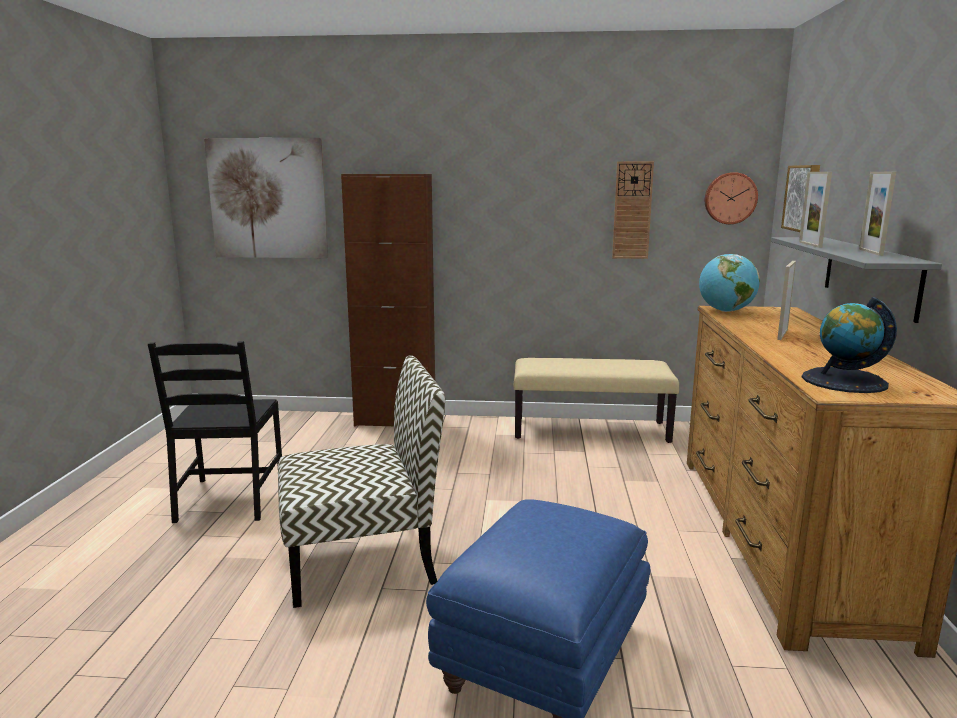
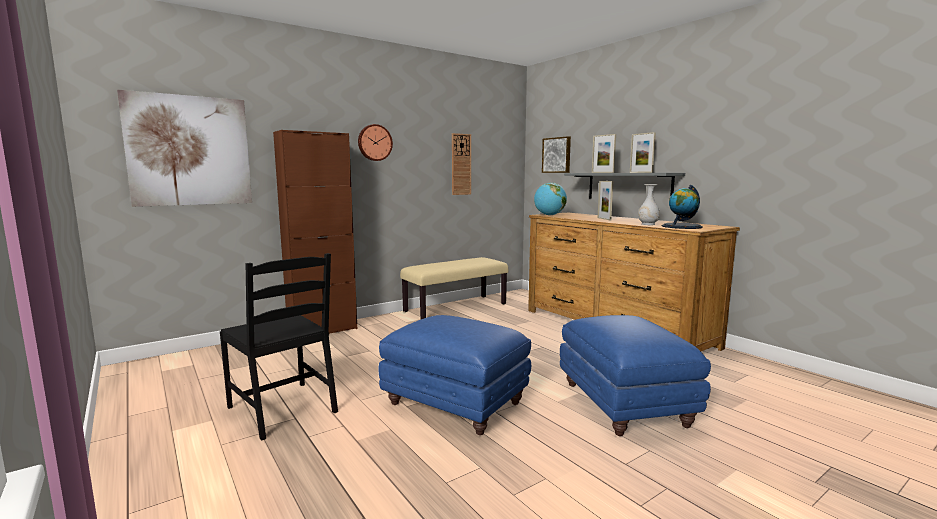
camera: 40 degrees left, 5 degrees down
chair [278,355,445,608] -> blue ottoman [378,315,531,435]
wall clock [705,172,758,224] -> wall clock moved to [358,124,393,161]
none -> white vase [638,184,660,225]

